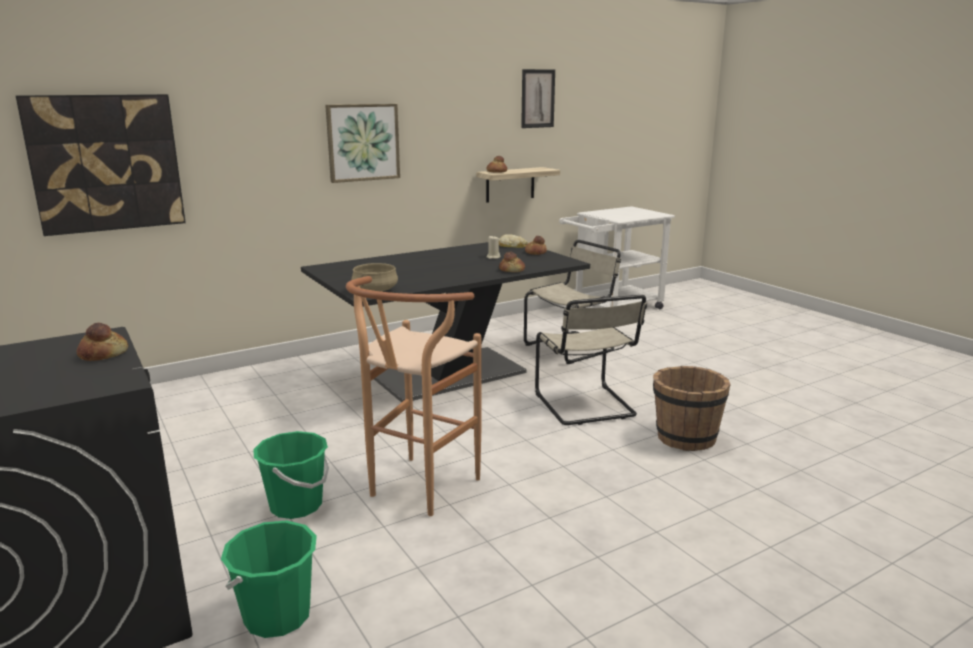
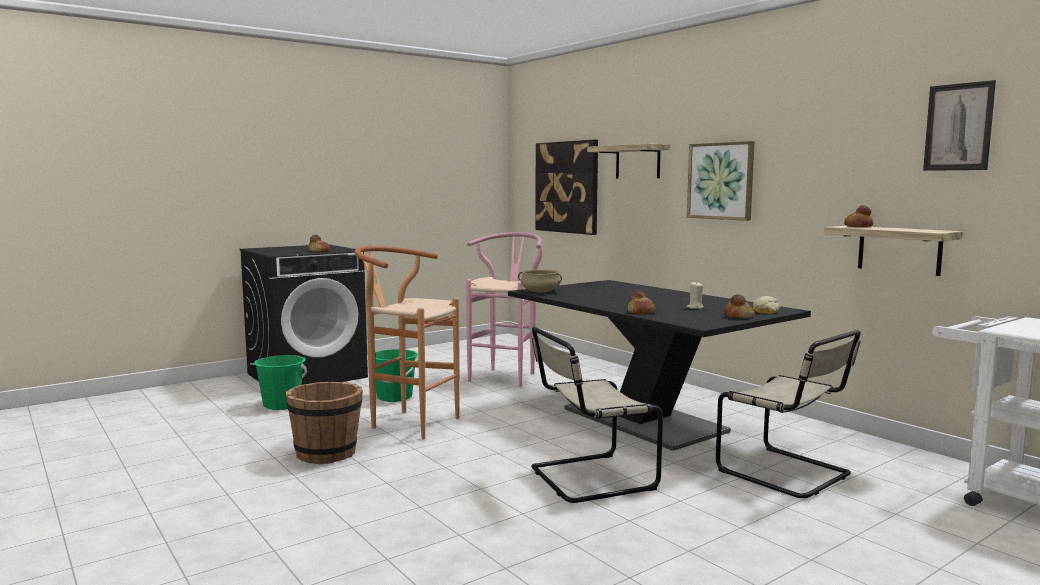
camera: 85 degrees right, 10 degrees down
brown bucket [653,366,731,451] -> brown bucket moved to [286,382,363,464]
none -> pink stool [466,232,542,387]
none -> shelf [587,143,670,178]

